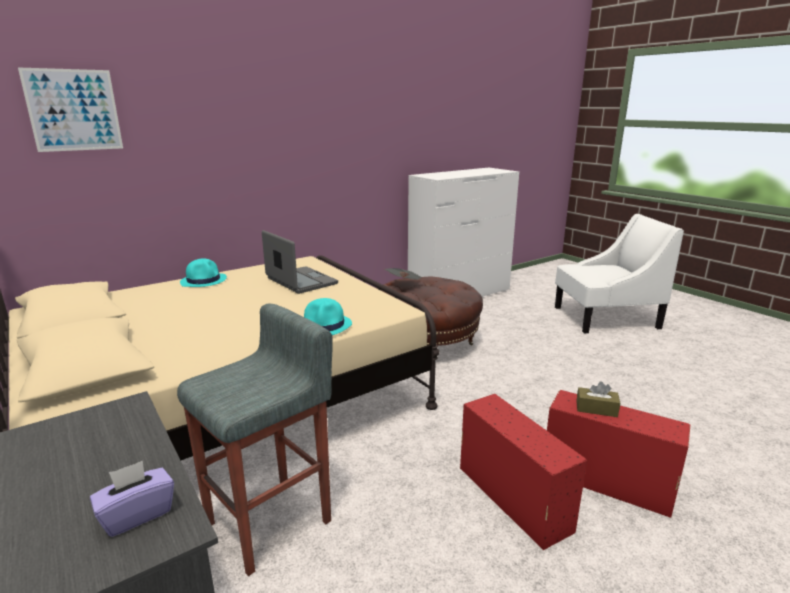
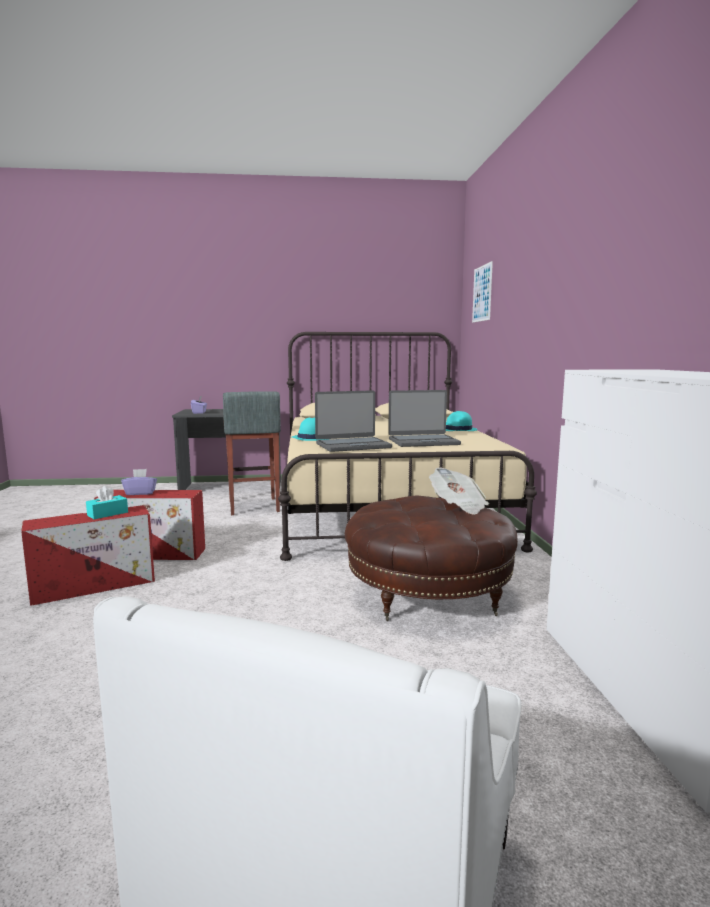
camera: 120 degrees right, 10 degrees down
brown tissue box [576,381,620,417] -> turquoise tissue box [86,486,128,519]
none -> purple tissue box [121,469,157,495]
none -> laptop [315,390,392,452]

